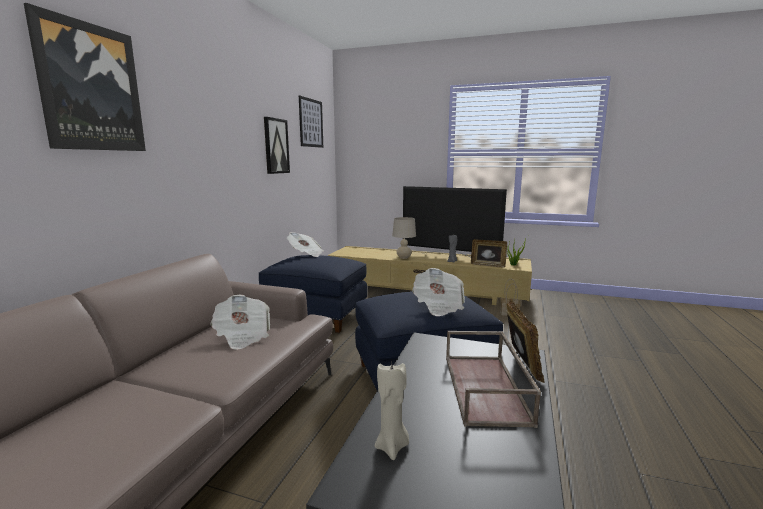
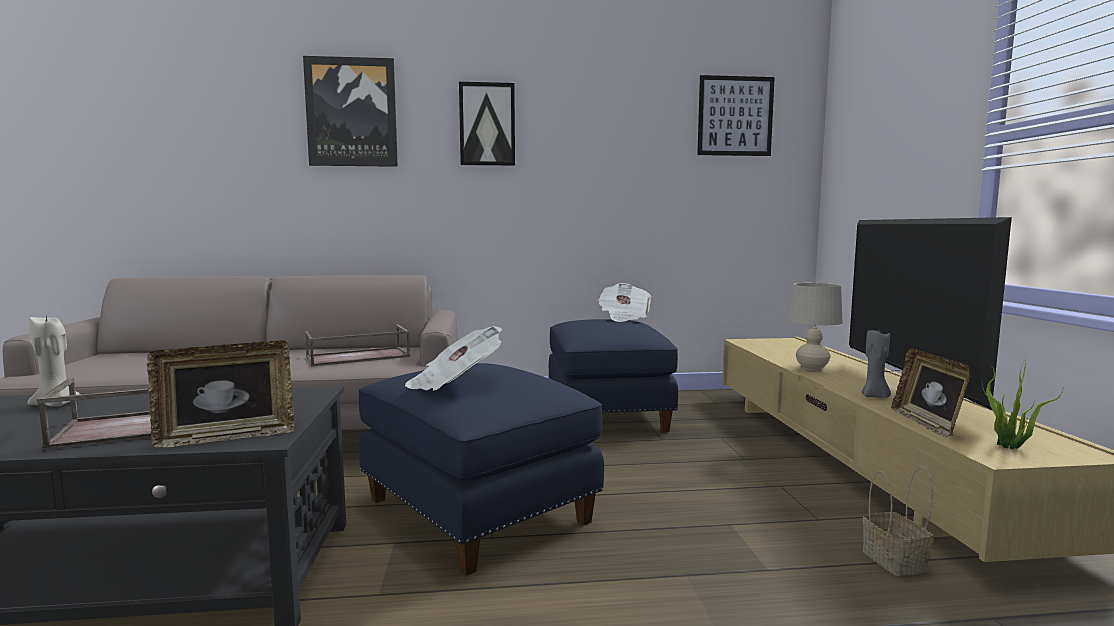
camera: 65 degrees right, 5 degrees down
newspaper [210,295,270,350] -> brown tray [305,325,410,367]
picture [264,117,290,174] -> picture moved to [459,82,515,166]

